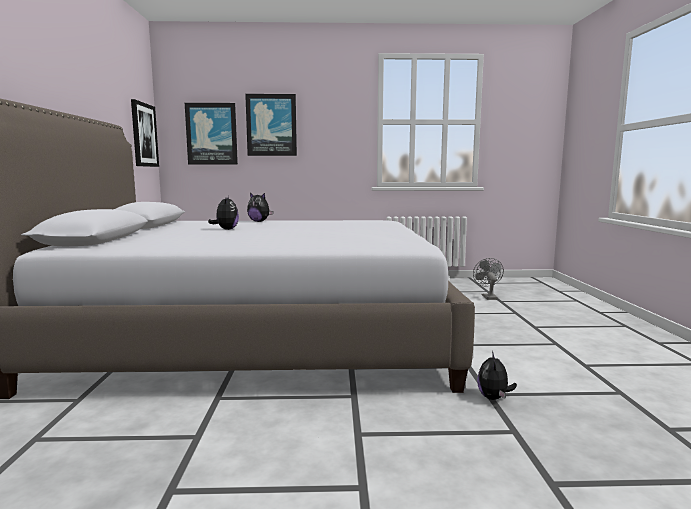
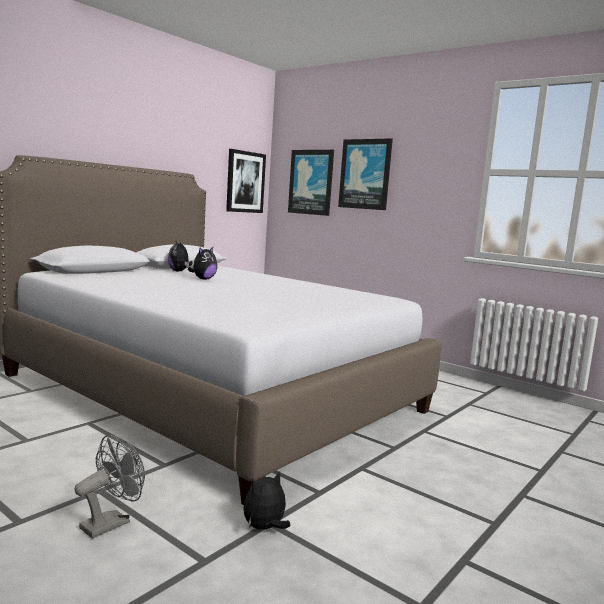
camera: 40 degrees right, 0 degrees up
plush toy [247,193,273,222] -> plush toy moved to [168,241,193,272]
grey fan [473,258,504,300] -> grey fan moved to [74,435,145,538]

